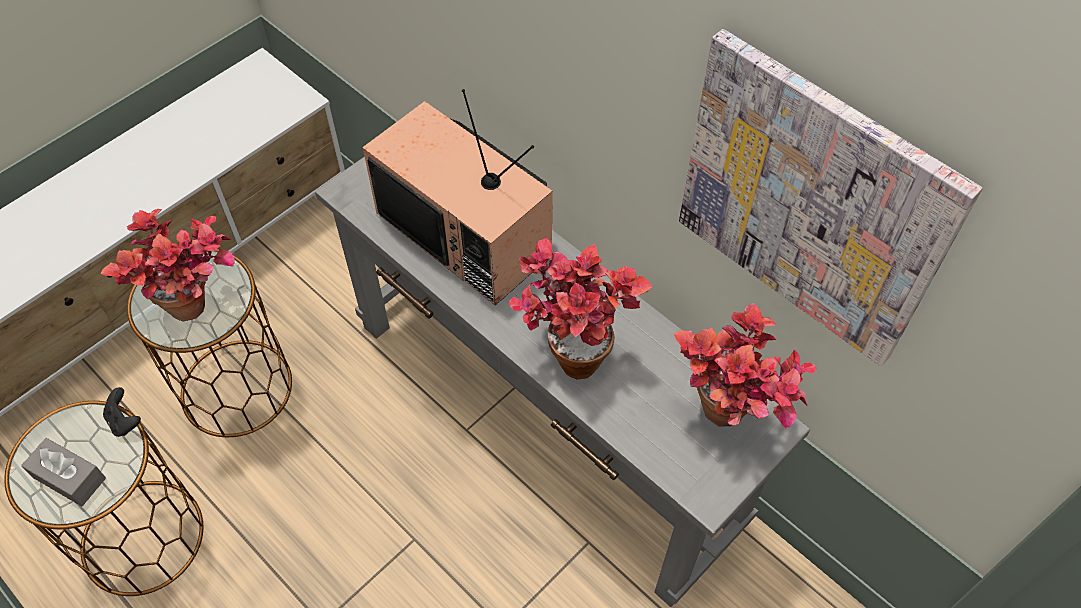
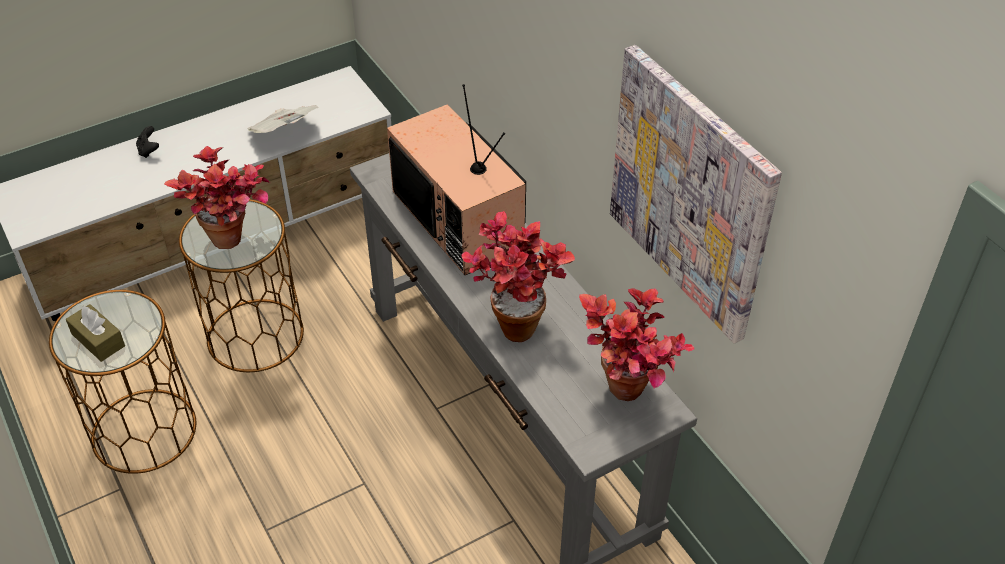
camera: 15 degrees right, 10 degrees down
grey tissue box [21,438,106,506] -> brown tissue box [66,304,125,362]
black game controller [103,387,141,437] -> black game controller moved to [136,126,159,158]
none -> newspaper [247,105,318,133]

